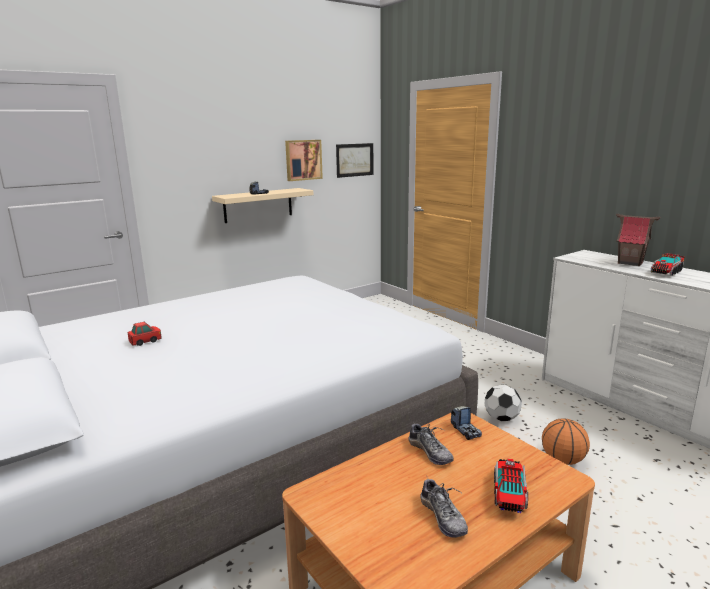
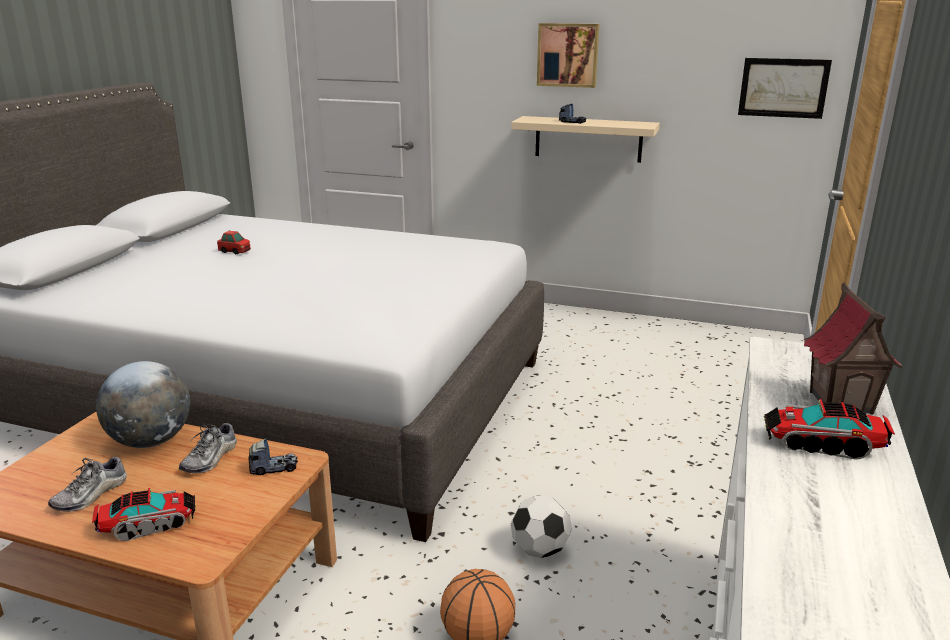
camera: 55 degrees right, 5 degrees up
picture [285,140,323,181] -> picture moved to [537,23,599,88]
toy truck [451,406,482,440] -> toy truck turned 135 degrees counterclockwise [248,439,298,475]
none -> globe [96,361,190,448]

